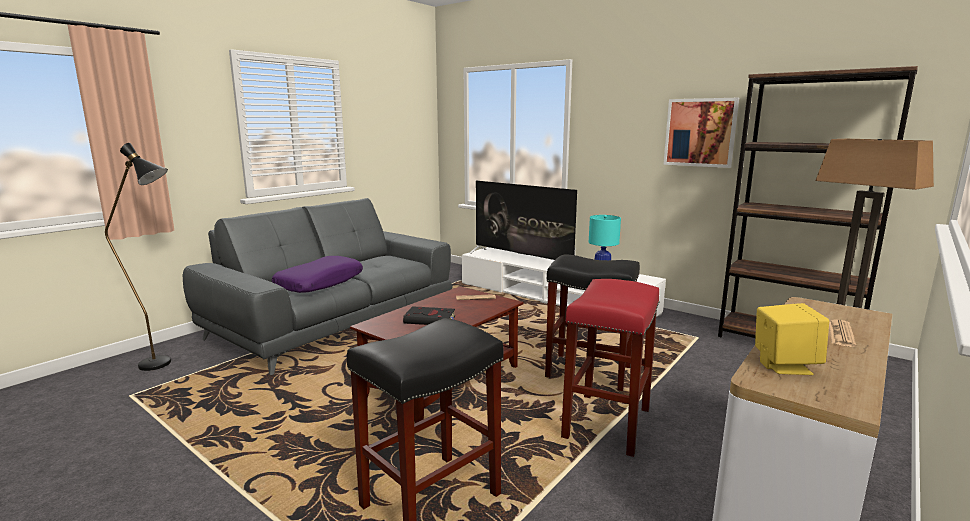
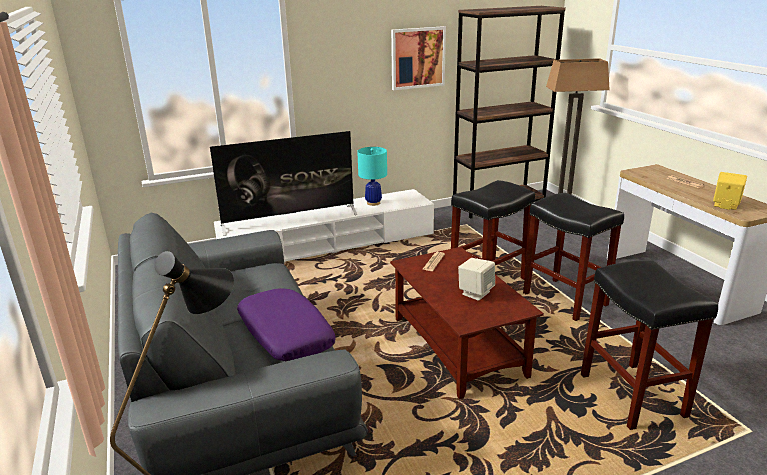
camera: 60 degrees left, 10 degrees up
black book [403,306,455,325] -> beige speaker [458,258,495,301]
red stool [561,279,660,457] -> black stool [523,193,624,321]

